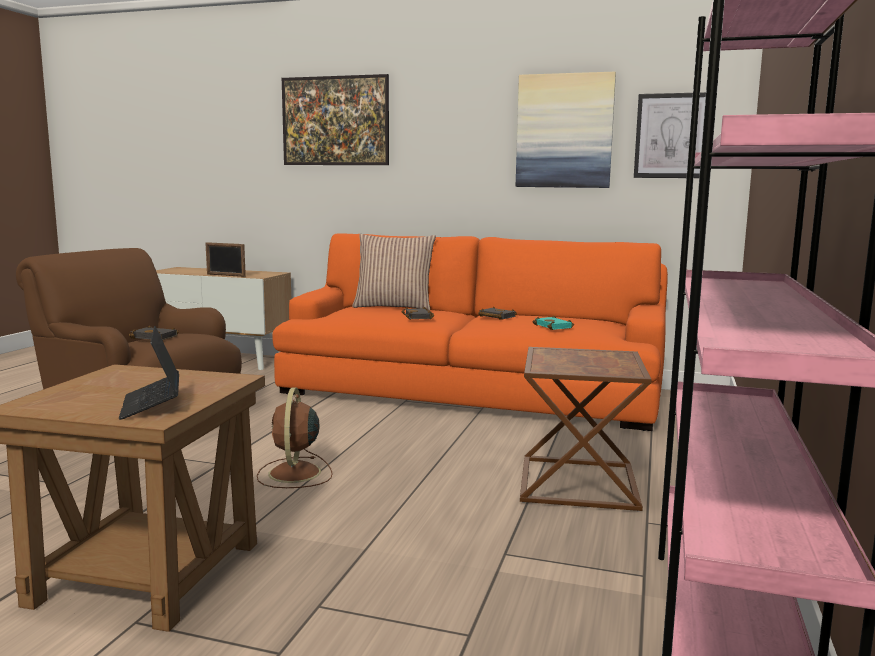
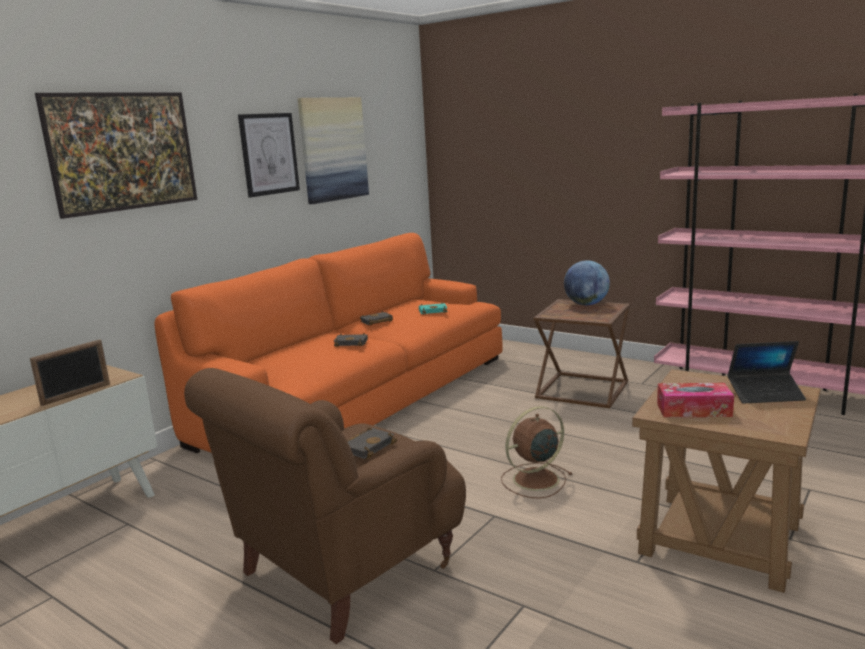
camera: 70 degrees left, 5 degrees up
brown fan [257,388,333,488] -> brown fan turned 135 degrees clockwise [501,406,572,499]
pillow [352,234,436,310] -> none
picture [634,92,706,178] -> picture moved to [238,113,300,197]
none -> globe [564,260,610,305]
none -> tissue box [657,383,734,417]

